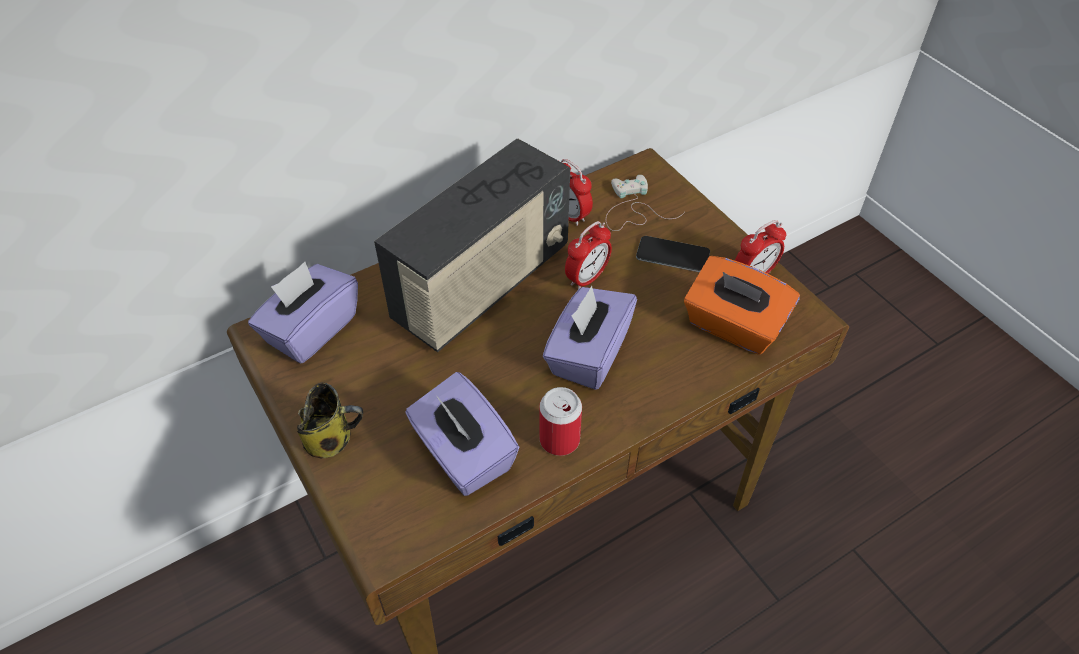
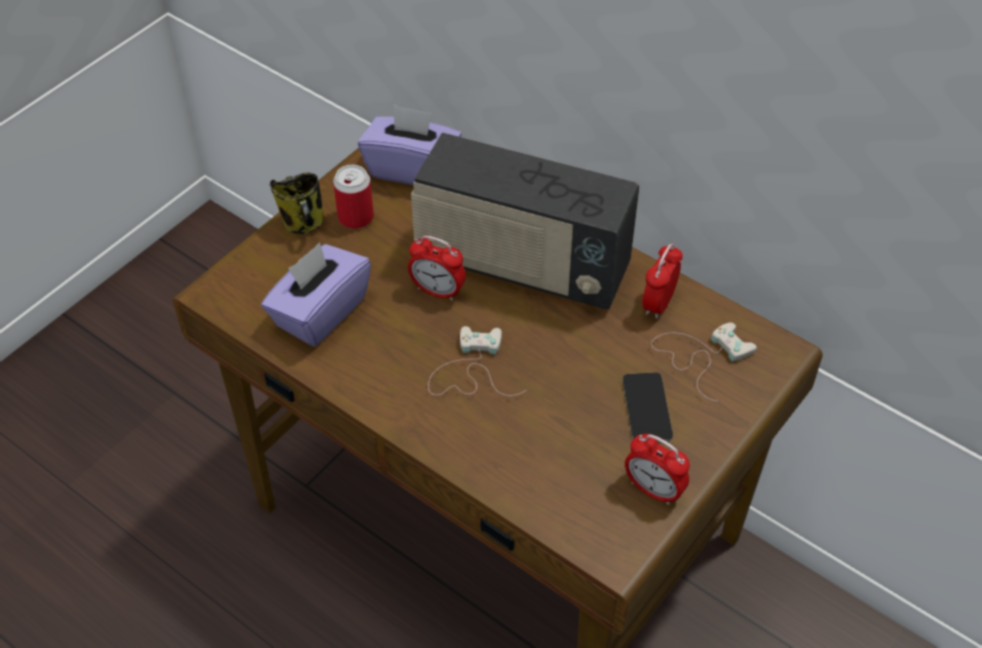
camera: 70 degrees right, 0 degrees up
can [539,387,582,456] -> can moved to [333,165,374,229]
purple tissue box [543,286,637,390] -> white game controller [428,326,526,396]
alarm clock [565,221,612,290] -> alarm clock moved to [408,235,466,301]
orange tissue box [684,256,800,355] -> none

